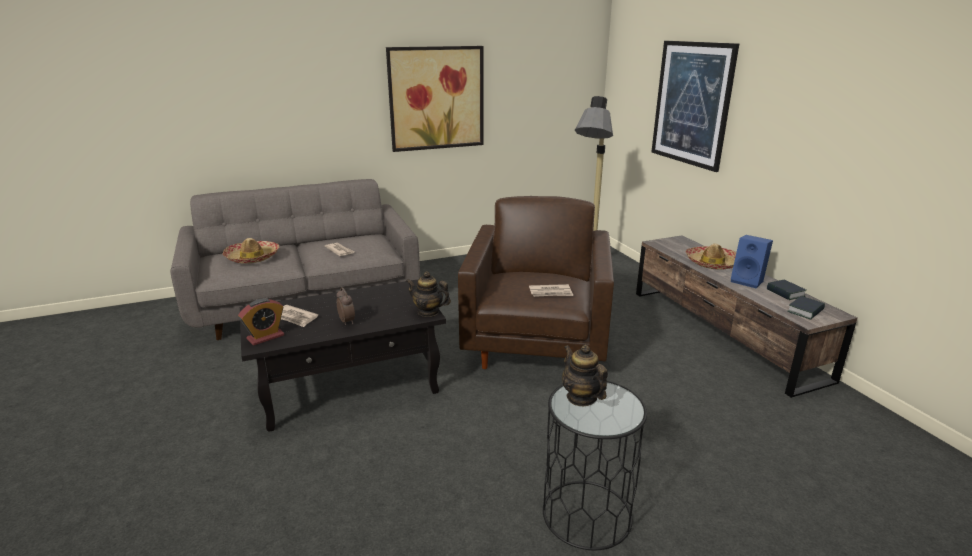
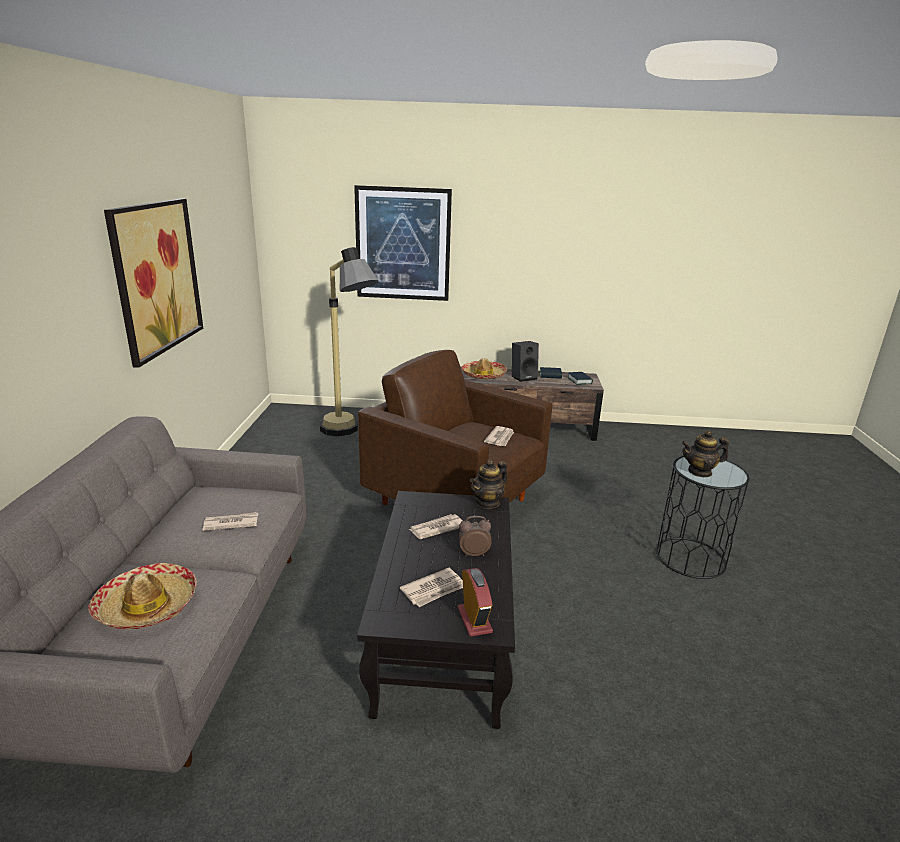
camera: 65 degrees left, 0 degrees up
blue speaker [731,235,773,289] -> black speaker [512,341,539,382]
none -> newspaper [408,514,463,539]

